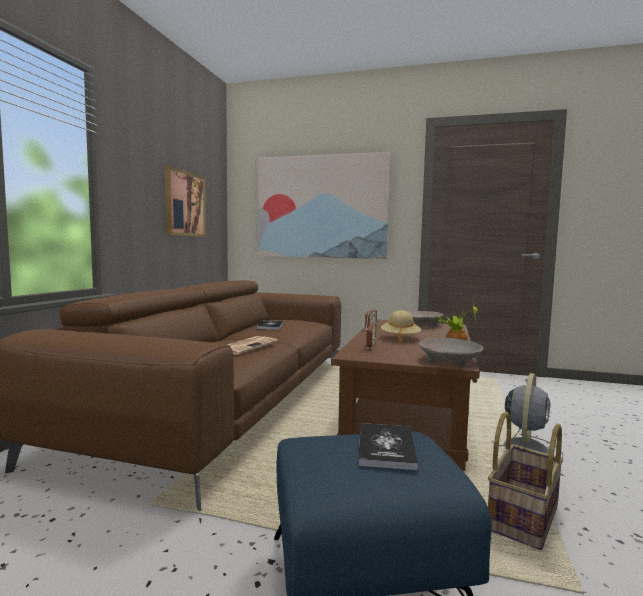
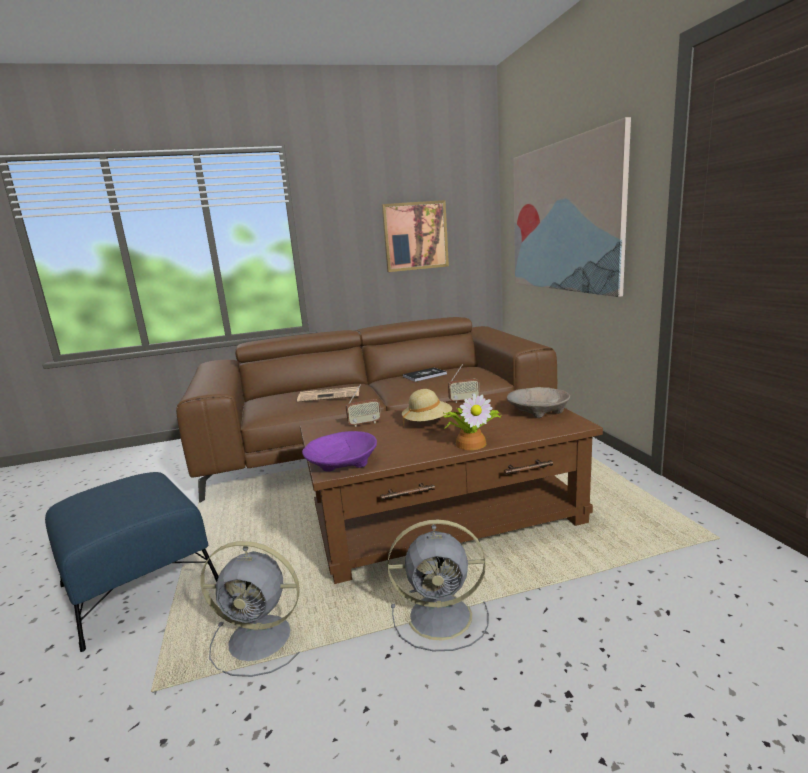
camera: 60 degrees right, 10 degrees up
book [358,423,418,470] -> none
beige bowl [419,337,483,365] -> purple bowl [302,431,377,472]
basket [488,412,563,550] -> grey fan [200,541,300,677]

